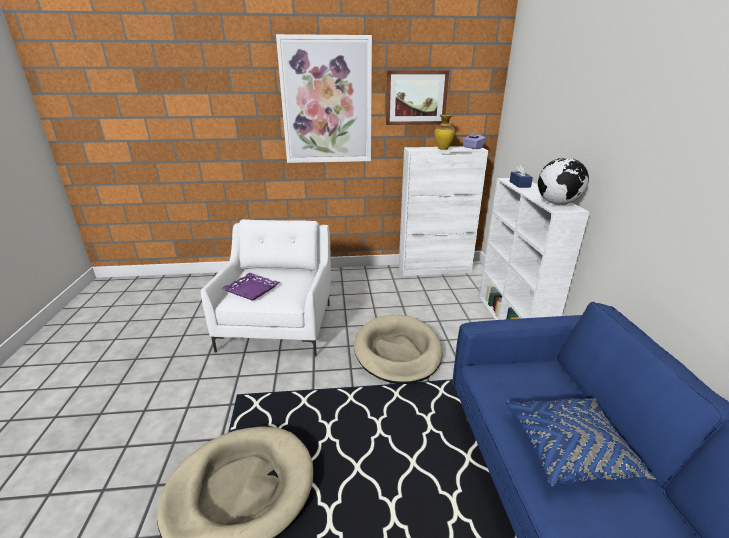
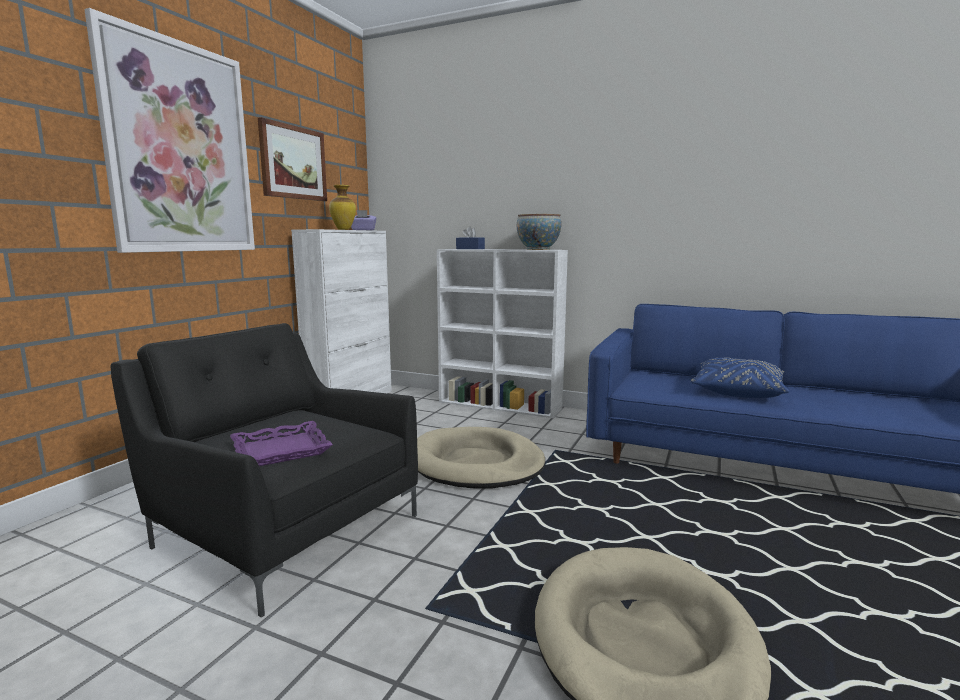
camera: 60 degrees left, 15 degrees down
white armchair [201,219,331,356] -> black armchair [110,323,418,617]
globe [538,158,589,205] -> bowl [517,214,561,250]

